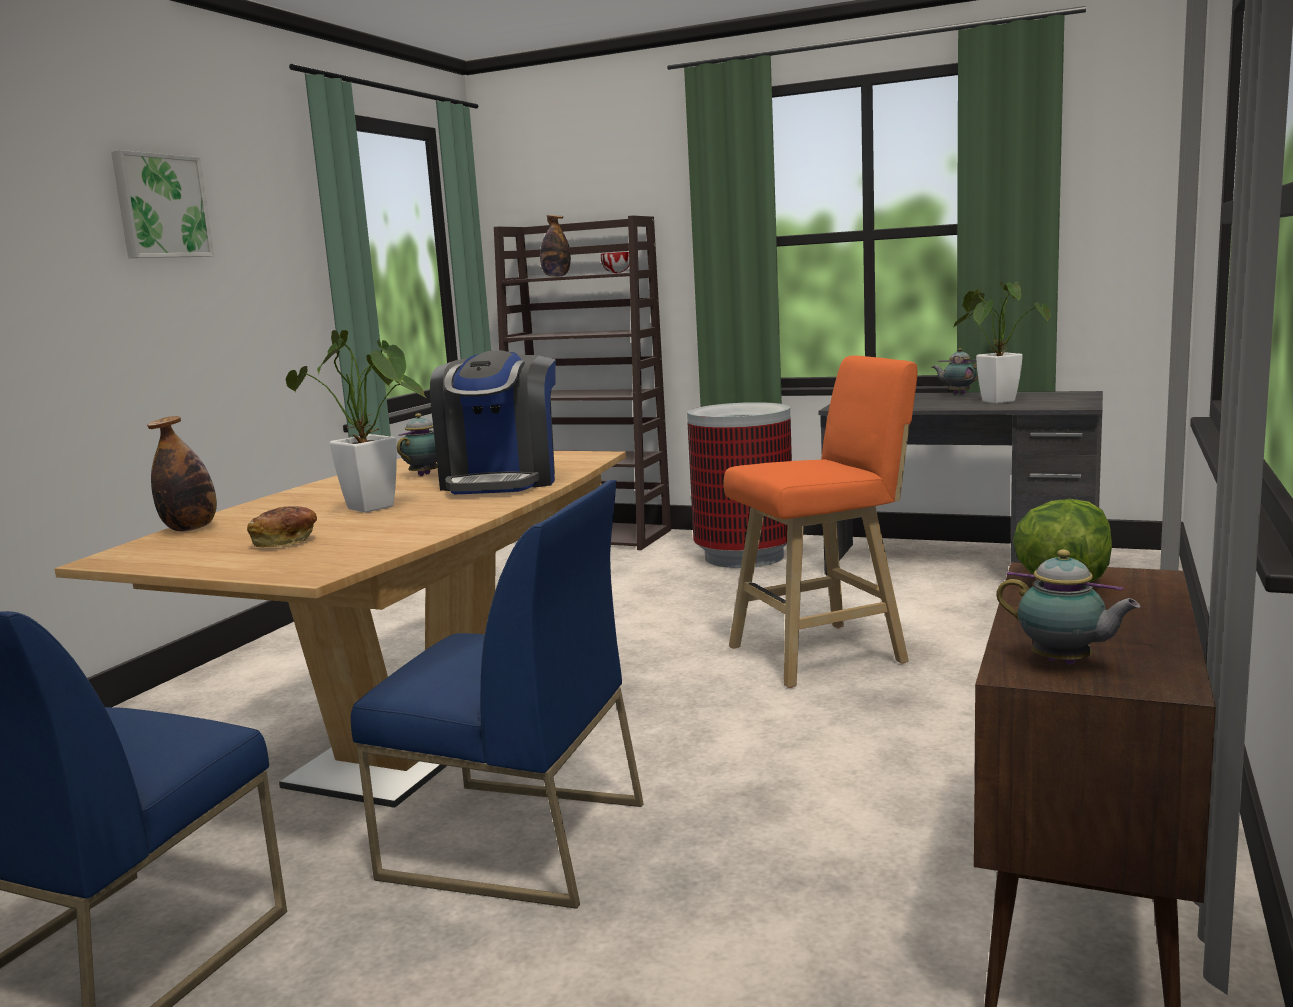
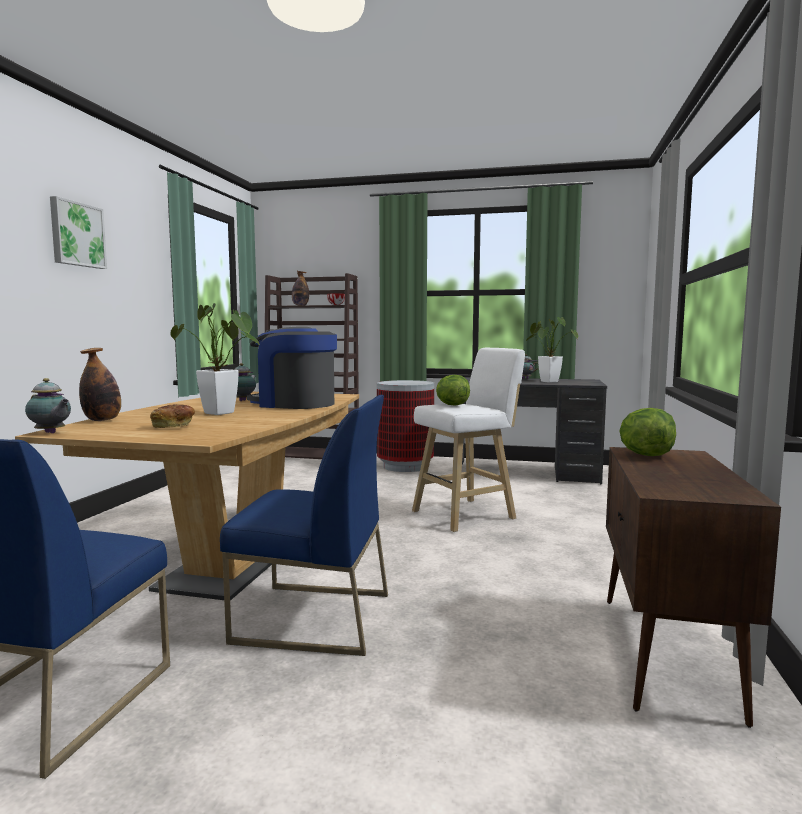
camera: 10 degrees left, 5 degrees down
coffee machine [430,350,556,494] -> coffee machine turned 120 degrees clockwise [247,326,337,409]
orange stool [724,356,917,688] -> white stool [412,348,525,532]
teapot [996,549,1140,665] -> teapot moved to [25,378,71,433]
none -> lettuce [436,375,470,405]

